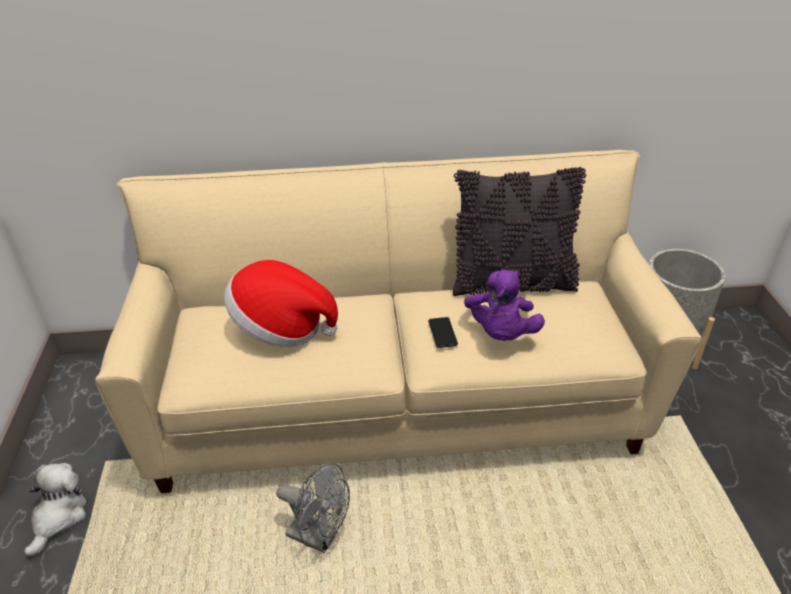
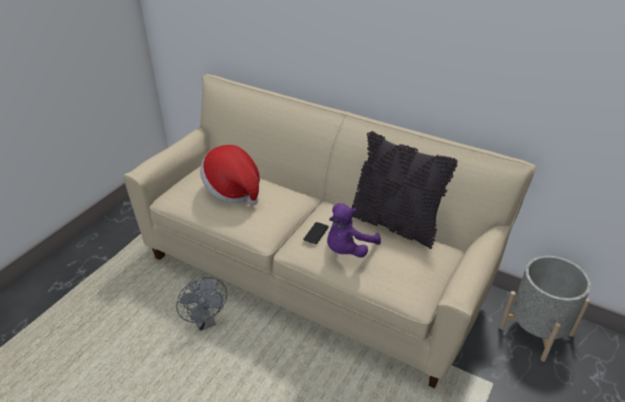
camera: 35 degrees right, 0 degrees up
plush toy [24,463,86,556] -> none

